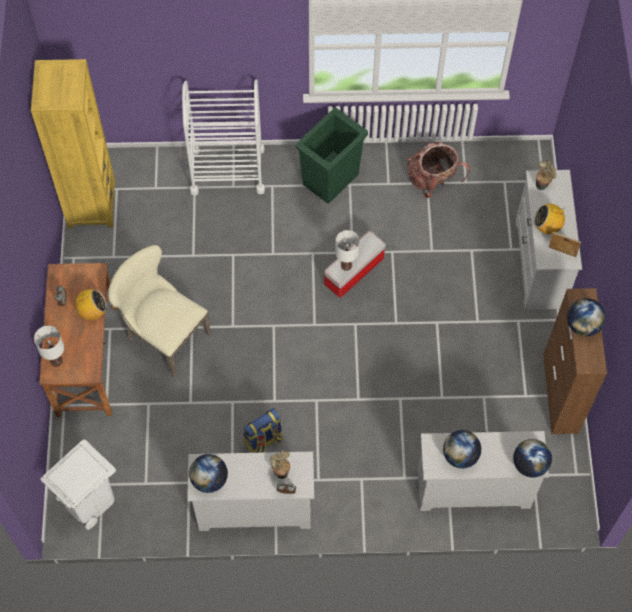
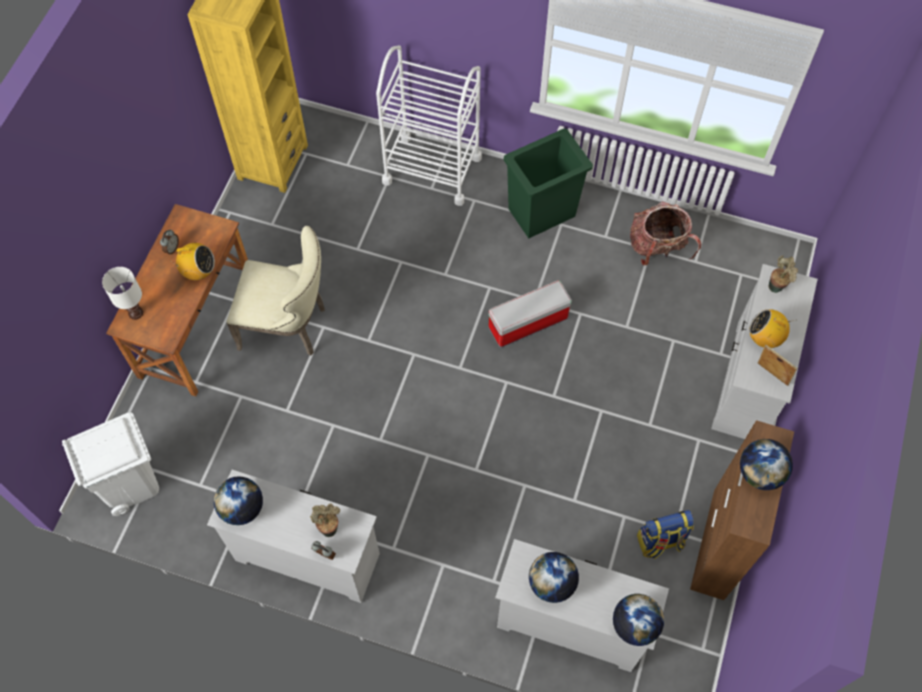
camera: 20 degrees right, 0 degrees up
beige chair [107,245,211,378] -> beige chair turned 135 degrees clockwise [226,226,325,356]
backpack [243,408,283,453] -> backpack moved to [637,510,694,559]
white table lamp [335,230,360,271] -> none

